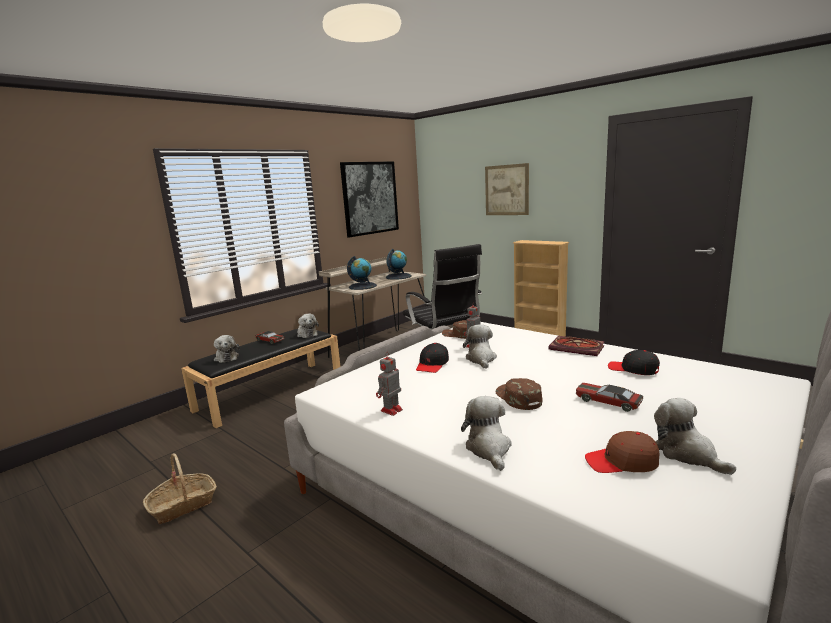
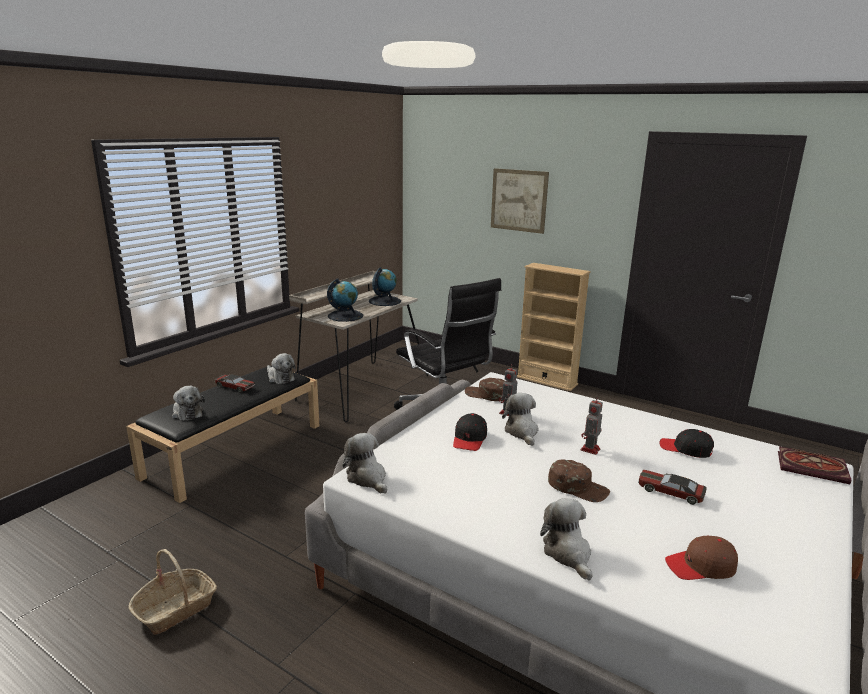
camera: 10 degrees left, 5 degrees up
picture [340,161,399,238] -> none
toy robot [376,352,403,416] -> toy robot moved to [581,396,603,455]
brown cap [496,378,542,410] -> brown cap turned 150 degrees clockwise [548,459,610,502]
book [549,336,605,356] -> book moved to [778,446,851,484]
plush toy [654,398,736,475] -> plush toy moved to [343,433,387,494]

